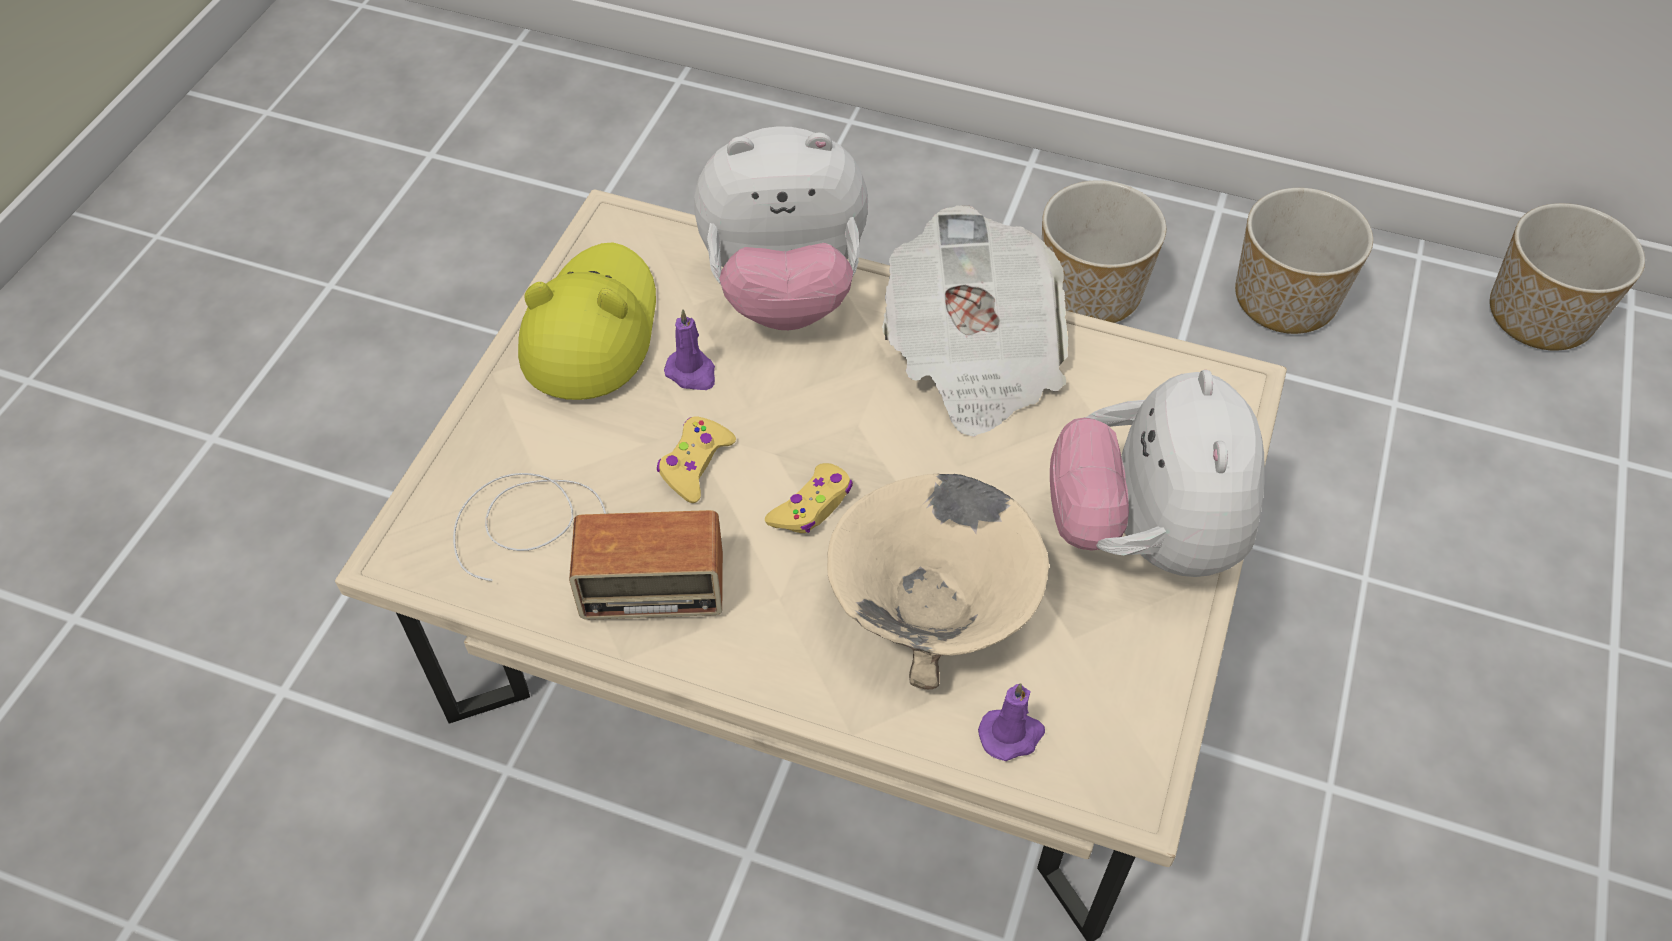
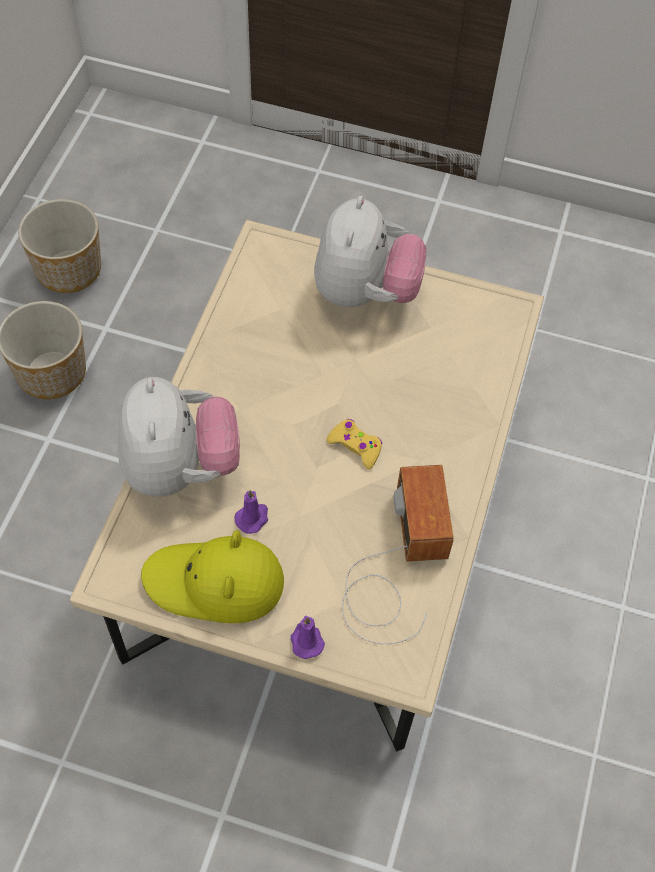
camera: 95 degrees left, 5 degrees up
yellow game controller [657,416,736,503] -> none
beige bowl [827,474,1049,689] -> none
newspaper [882,205,1068,437] -> none
purple candle [978,683,1045,761] -> purple candle moved to [291,616,325,659]
plush toy [1050,370,1265,577] -> plush toy turned 75 degrees counterclockwise [314,196,427,307]
planter [1490,203,1645,351] -> none

